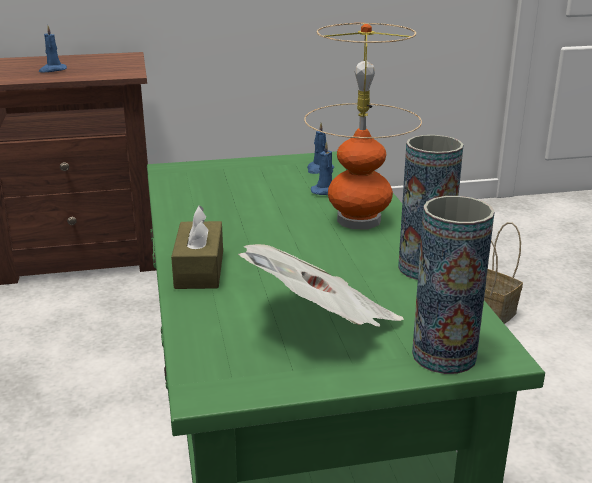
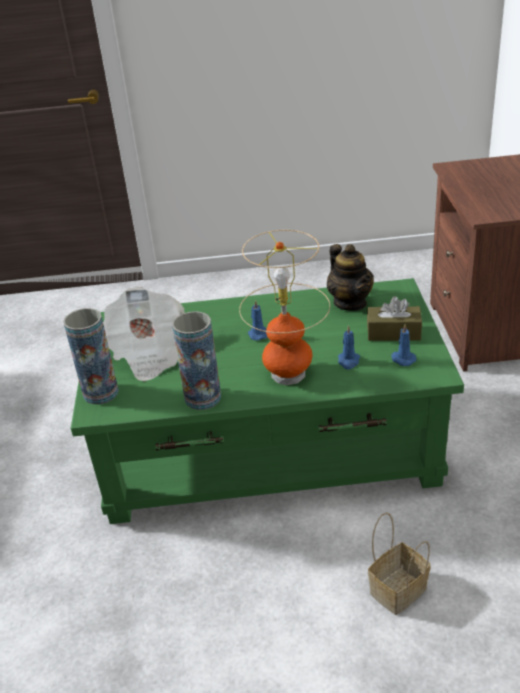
camera: 100 degrees right, 10 degrees up
blue candle [39,26,67,73] -> blue candle moved to [248,300,268,341]
brown tissue box [171,206,223,289] -> brown tissue box moved to [367,296,422,341]
none -> teapot [327,244,374,311]

